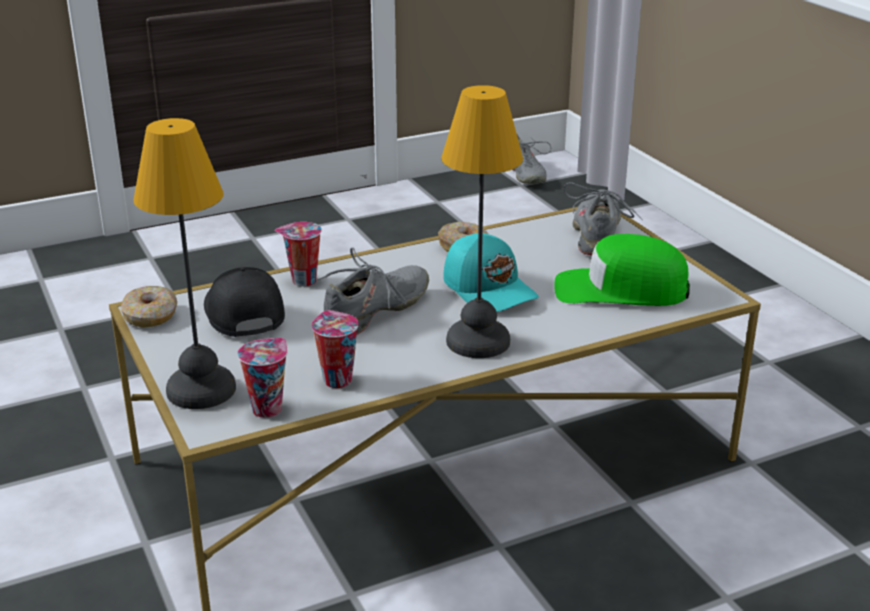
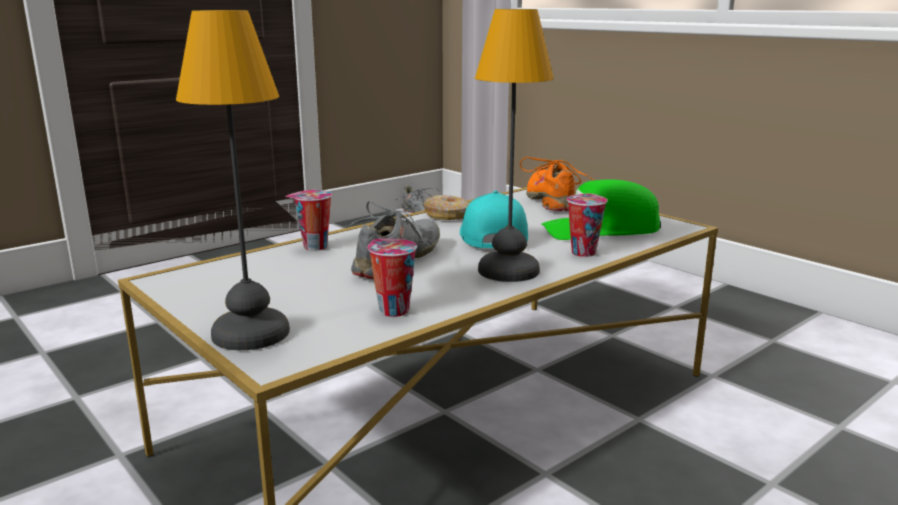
camera: 15 degrees left, 10 degrees down
donut [121,286,177,328] -> none
black cap [204,267,285,337] -> none
cup [237,338,288,418] -> cup moved to [567,194,607,257]
turquoise cap [443,233,539,312] -> turquoise cap turned 135 degrees counterclockwise [460,190,528,248]
grey shoe [564,182,643,256] -> orange shoe [520,157,594,211]

